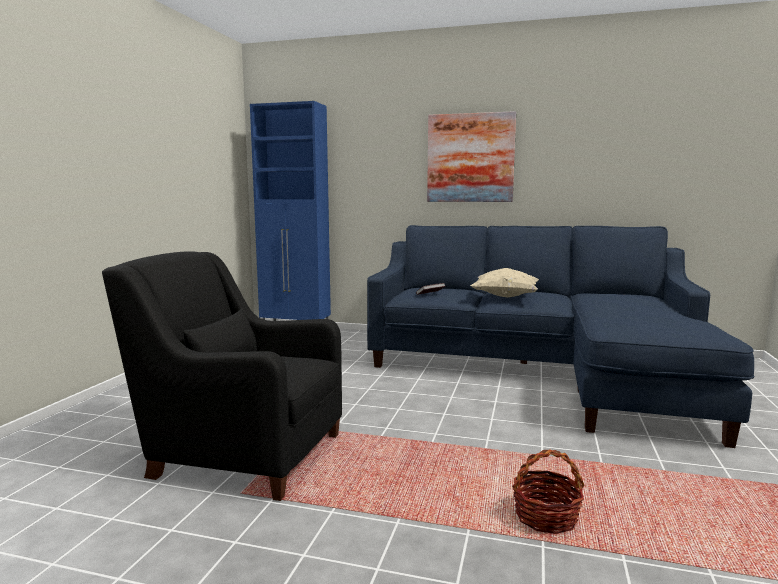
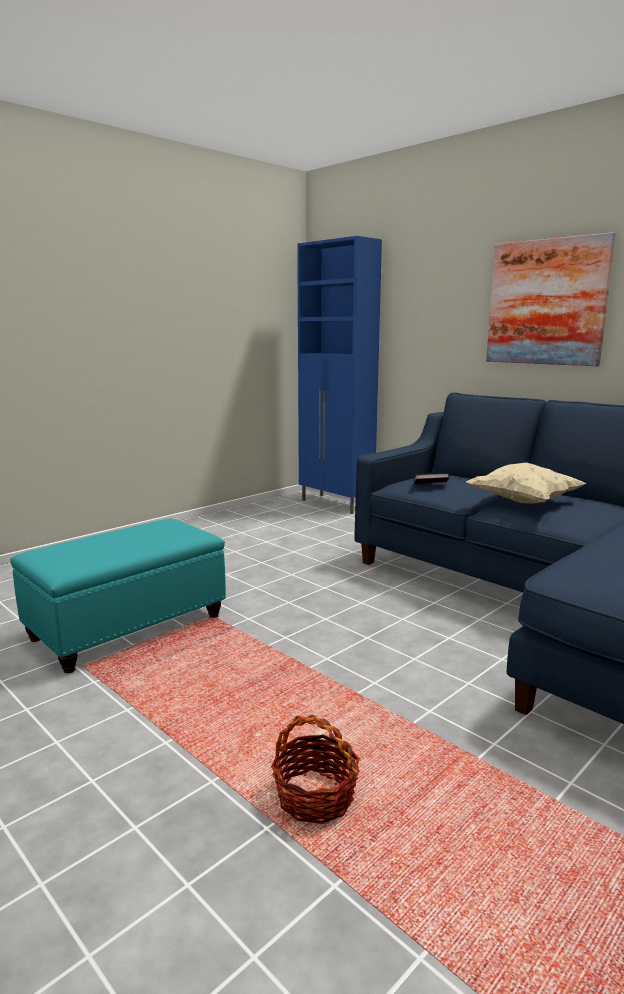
camera: 30 degrees right, 5 degrees up
black armchair [102,251,342,501] -> turquoise ottoman [10,519,226,673]

